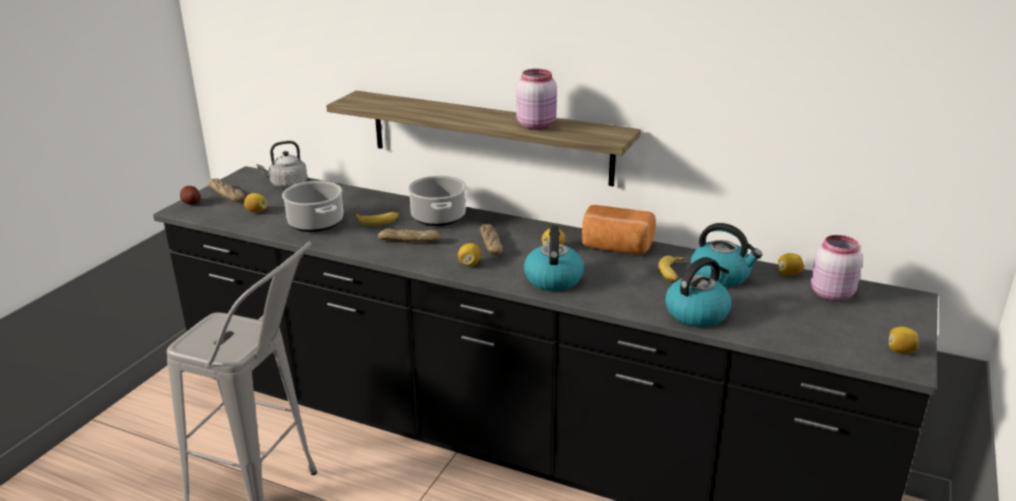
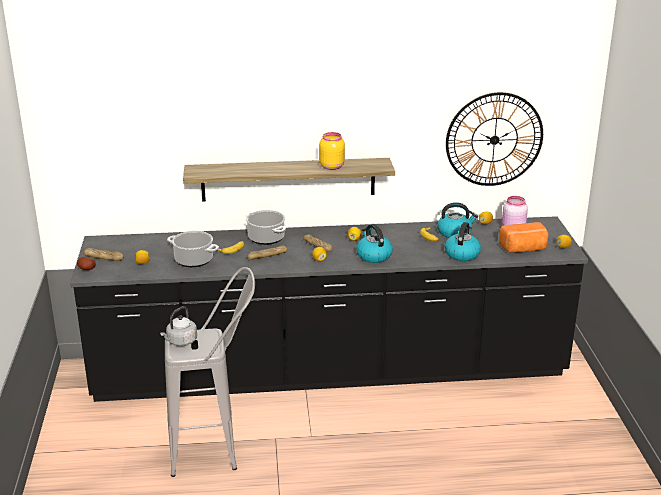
camera: 30 degrees left, 0 degrees up
grey kettle [256,141,307,188] -> grey kettle moved to [160,306,197,346]
pink jar [516,69,557,130] -> yellow jar [319,132,345,170]
bread [582,205,656,254] -> bread moved to [499,222,548,253]
none -> wall clock [446,92,543,186]

